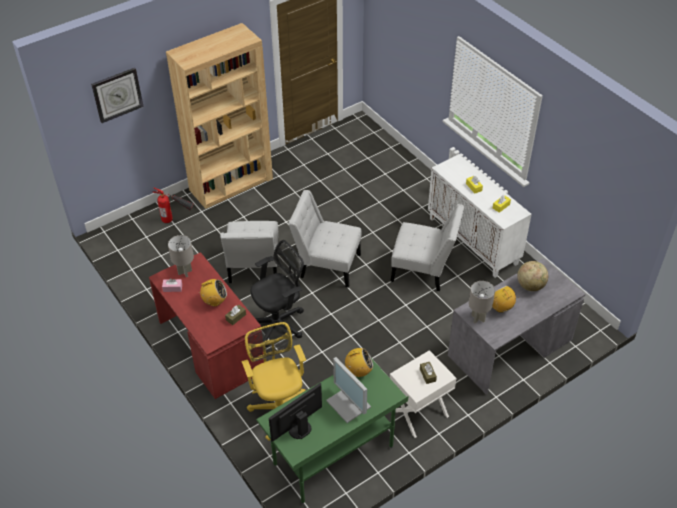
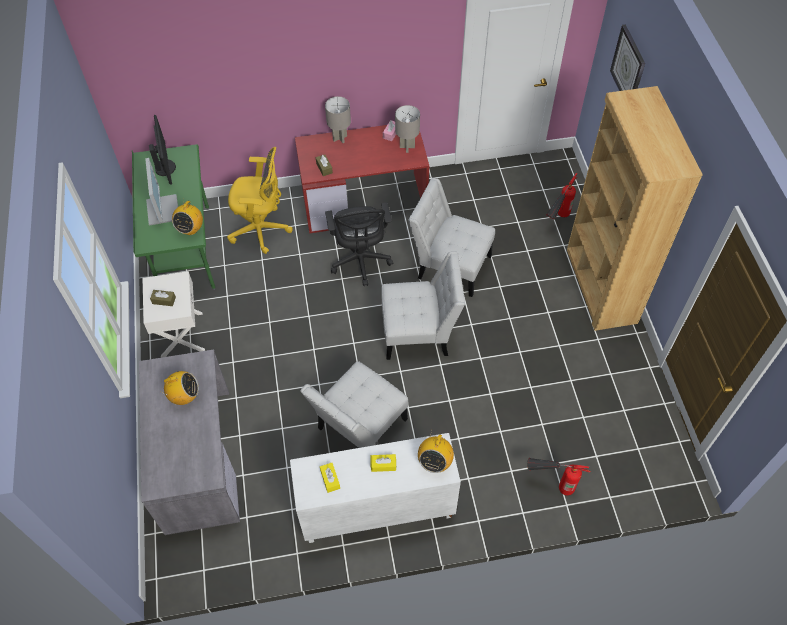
camera: 115 degrees right, 10 degrees up
radio [198,279,227,306] -> radio moved to [418,431,454,473]
white chair [288,190,362,288] -> white chair turned 45 degrees clockwise [381,251,465,360]
monitor [326,357,371,423] -> monitor turned 90 degrees clockwise [145,158,178,226]
grey table lamp [469,281,495,324] -> grey table lamp moved to [325,96,351,143]
globe [517,261,548,291] -> none
none -> fire extinguisher [527,458,590,496]

